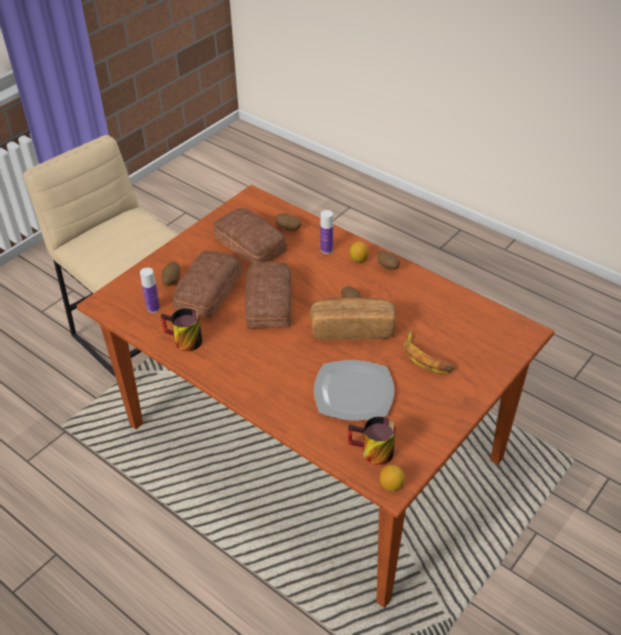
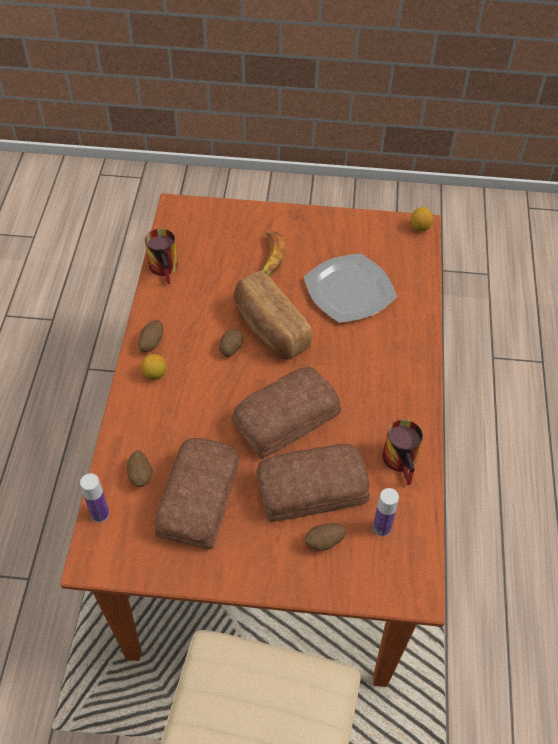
camera: 125 degrees left, 10 degrees up
bottle [320,210,333,254] -> bottle moved to [80,473,109,522]
mug [348,416,396,465] -> mug moved to [145,228,178,284]

